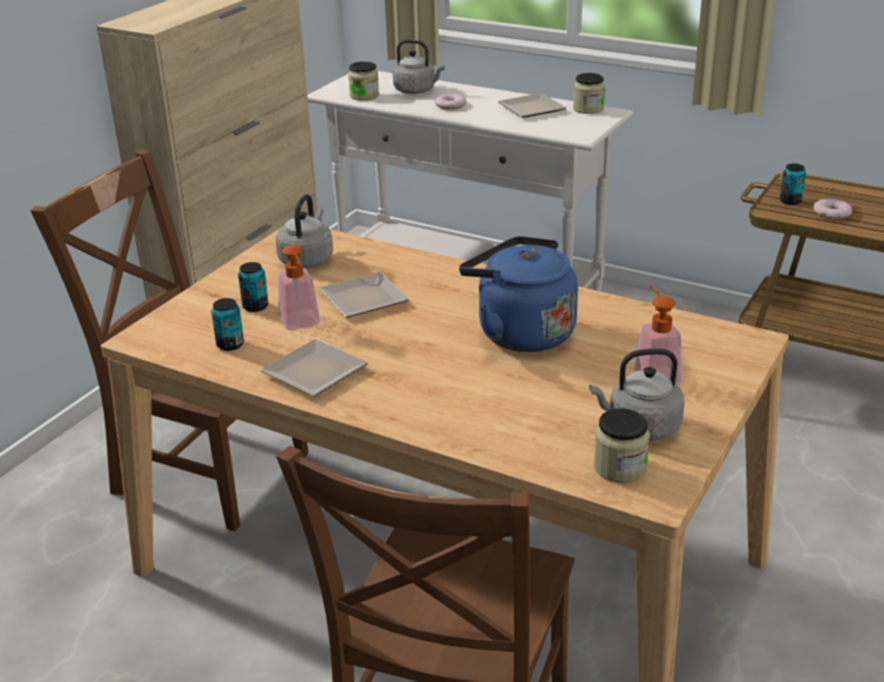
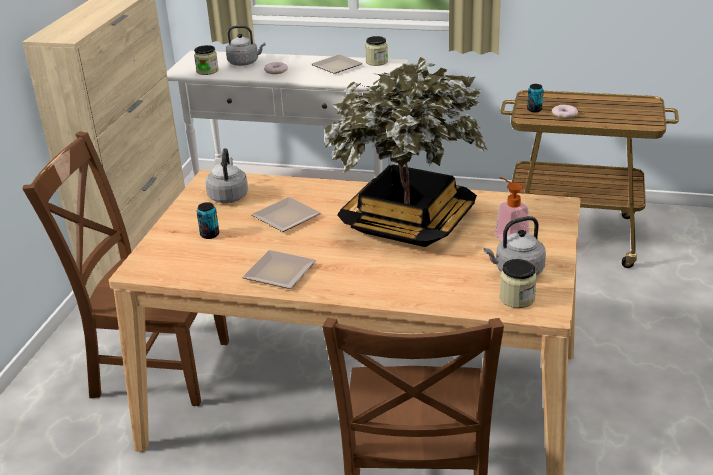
camera: 15 degrees left, 0 degrees up
can [211,298,244,351] -> none
soap dispenser [278,245,320,331] -> none
blue kettle [459,236,578,352] -> potted plant [324,57,487,247]

